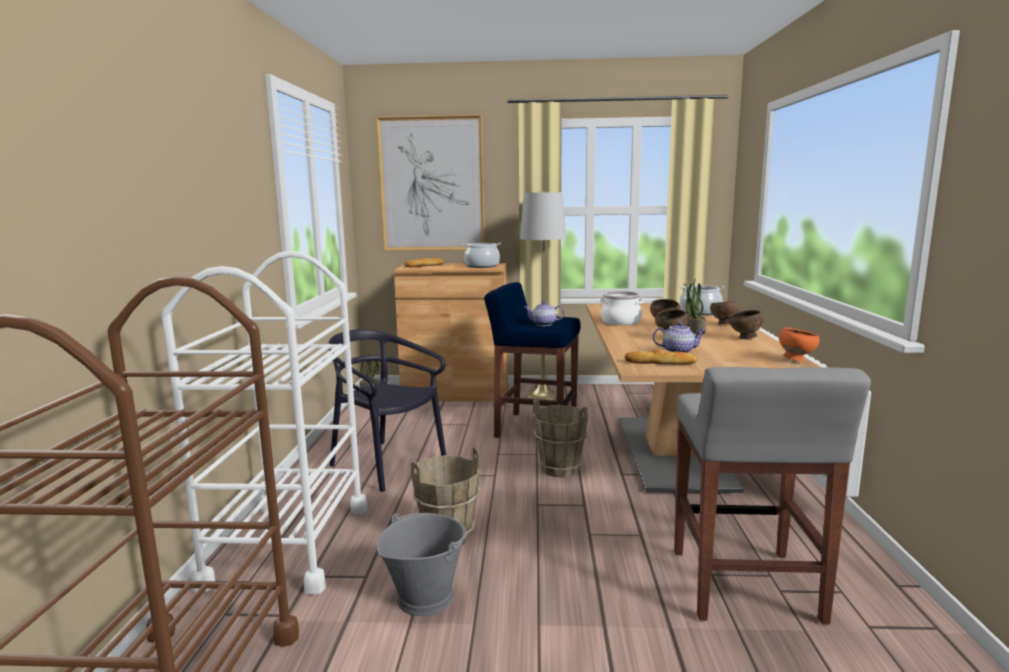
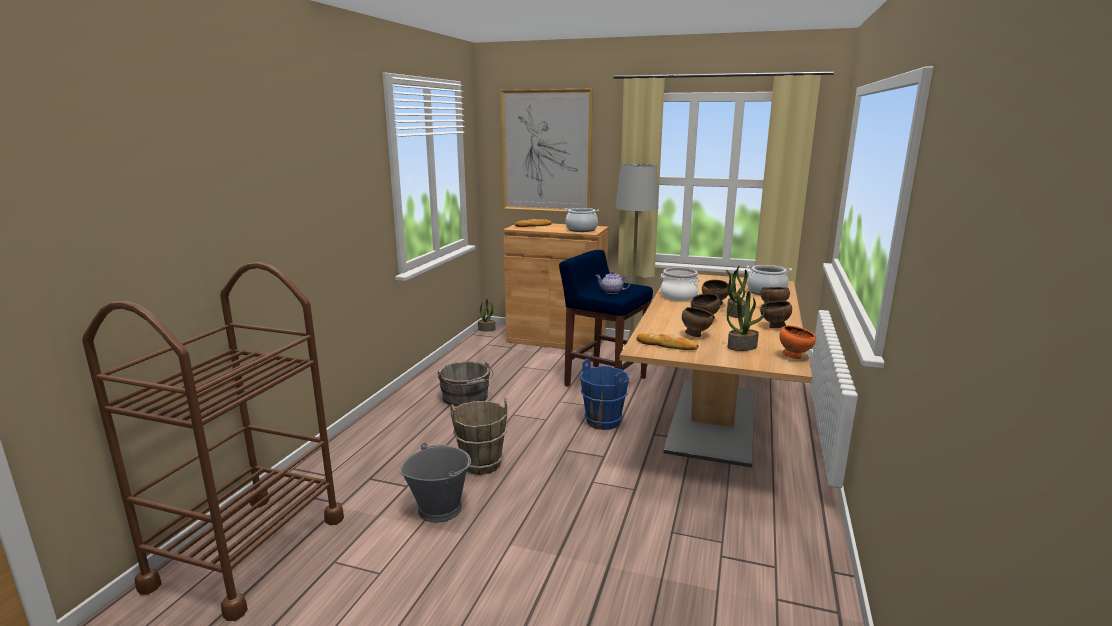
camera: 15 degrees right, 5 degrees up
white cart [161,251,367,595] -> none
black chair [328,329,446,492] -> grey bucket [438,361,494,407]
brown bucket [533,398,589,478] -> blue bucket [580,358,629,430]
teapot [653,322,706,353] -> brown bowl [682,307,713,337]
grey stool [674,367,871,624] -> none
none -> potted plant [727,291,766,351]

